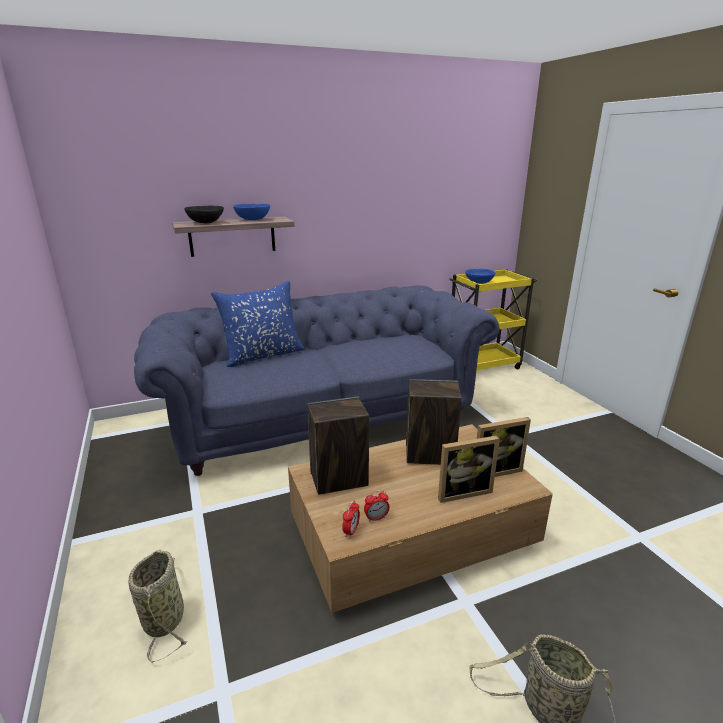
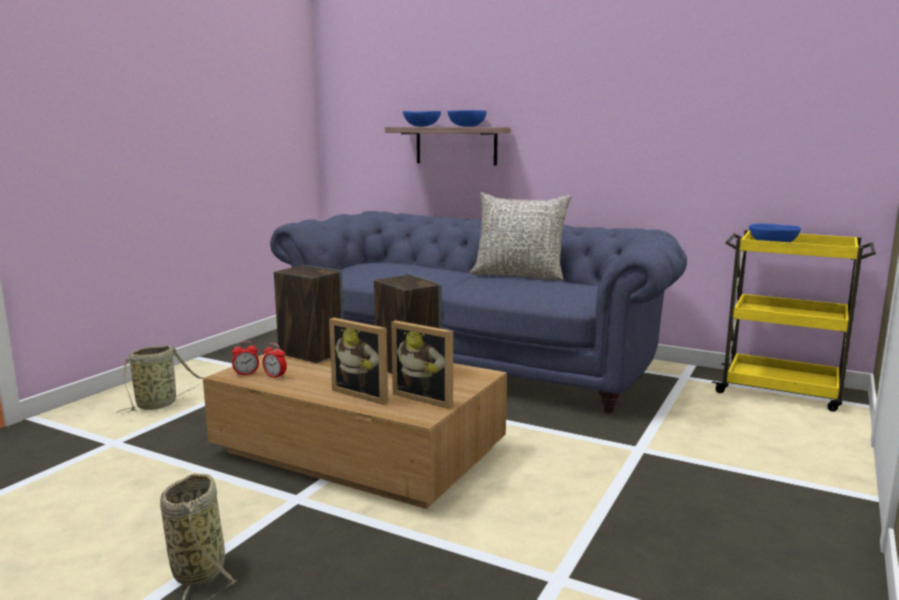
camera: 50 degrees right, 10 degrees down
black bowl [184,206,224,223] -> blue bowl [403,111,441,127]
blue pillow [211,281,304,367] -> none
none -> grey pillow [470,192,571,281]

